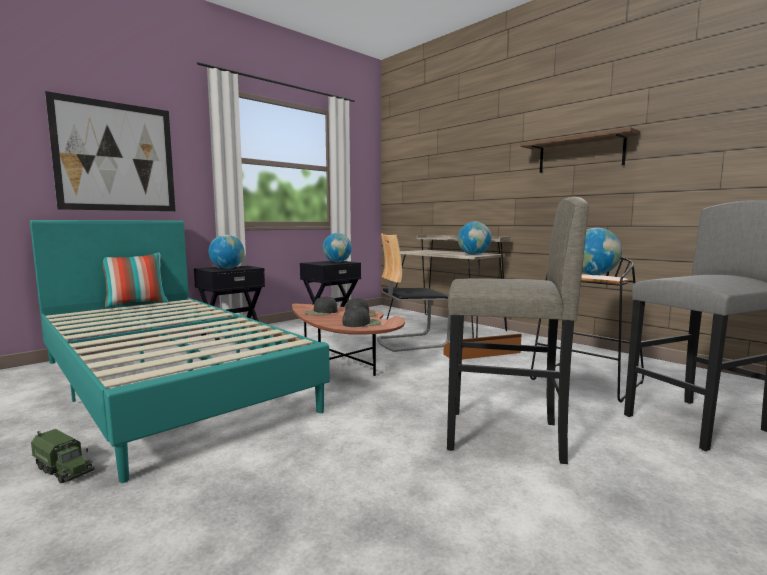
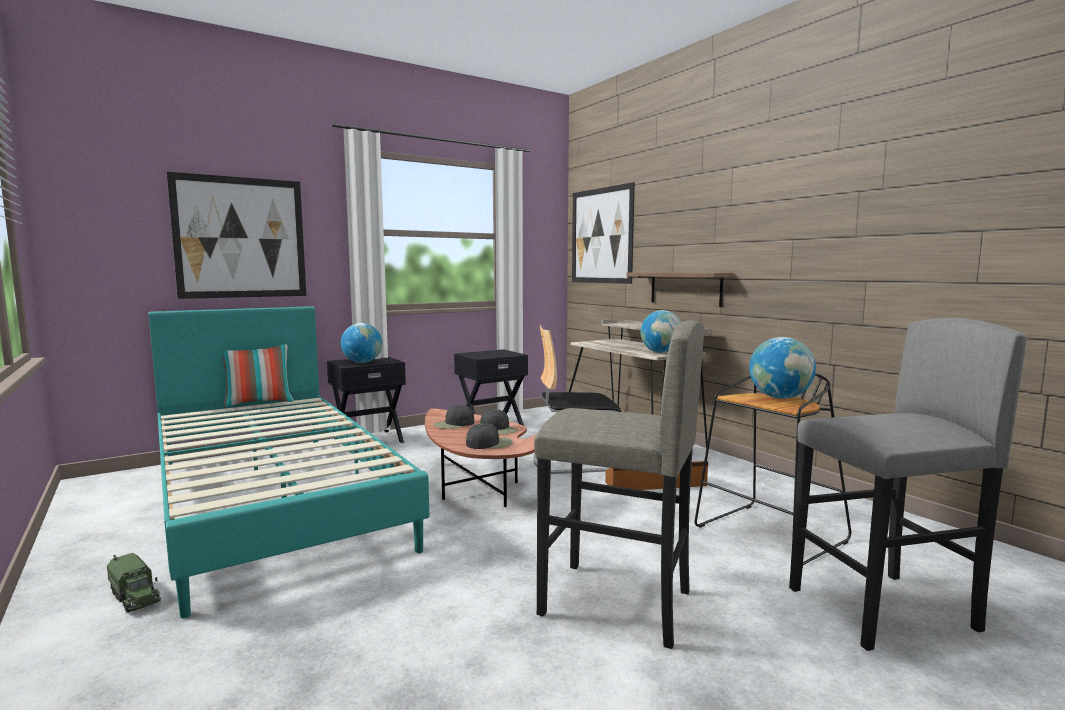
camera: 10 degrees right, 0 degrees up
globe [323,233,352,262] -> none
shelf [520,127,640,173] -> shelf moved to [626,272,734,307]
none -> picture [572,182,635,284]

